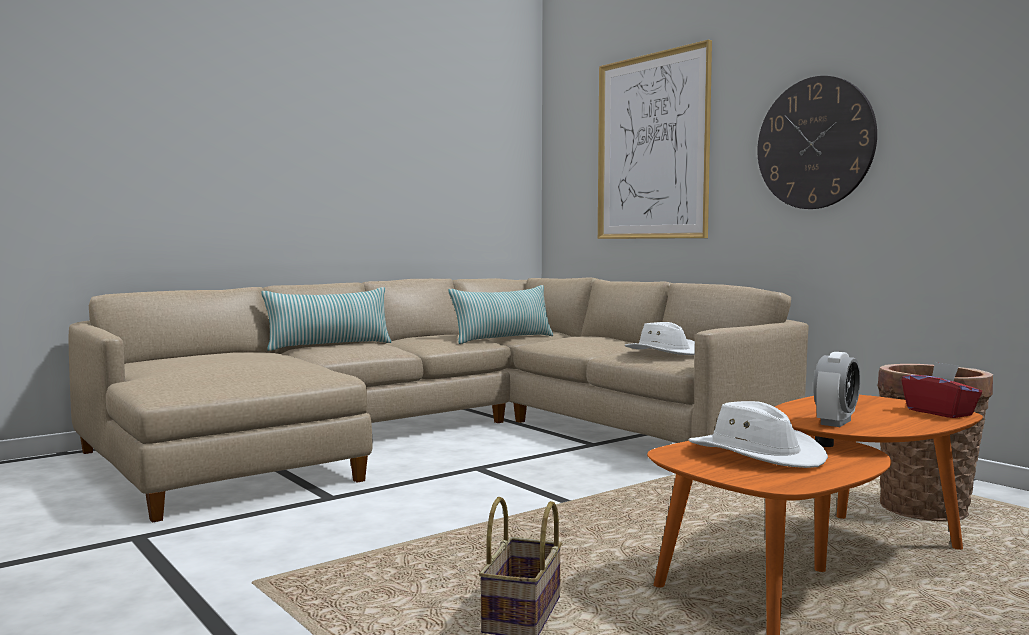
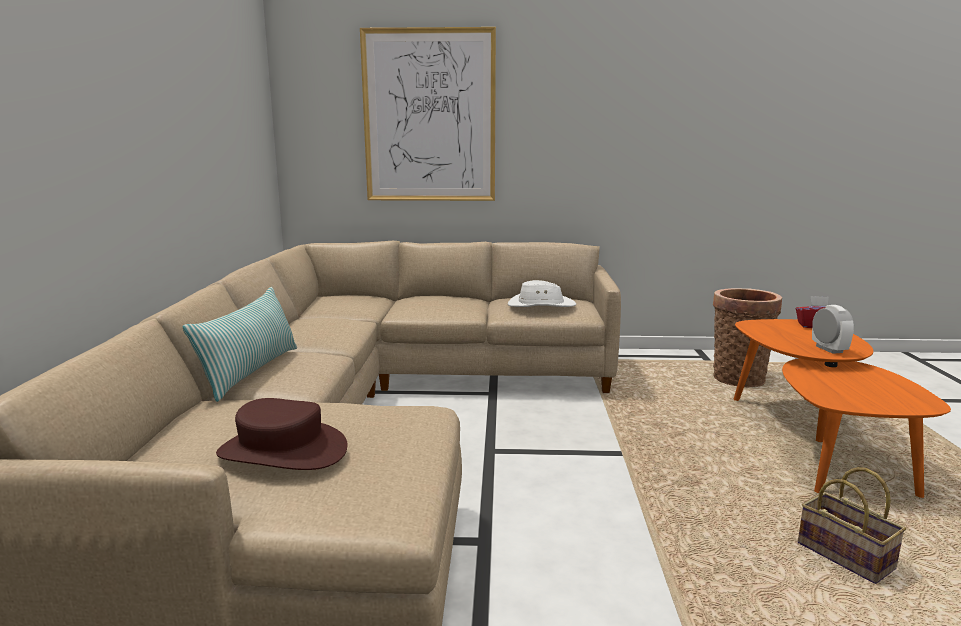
camera: 50 degrees left, 10 degrees up
pillow [448,285,553,344] -> none
white hat [689,401,828,468] -> none
wall clock [757,76,877,209] -> none
none -> brown hat [216,398,348,470]

